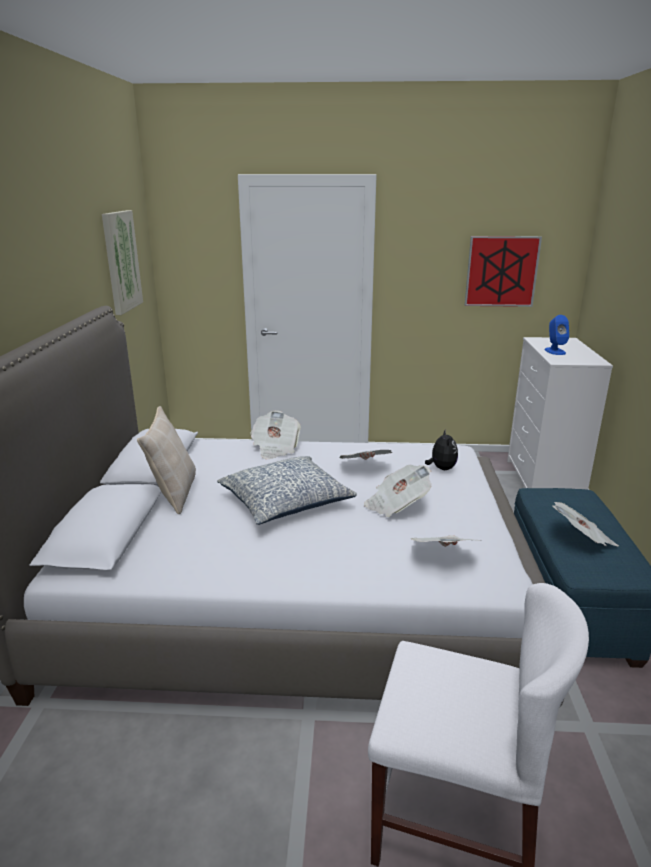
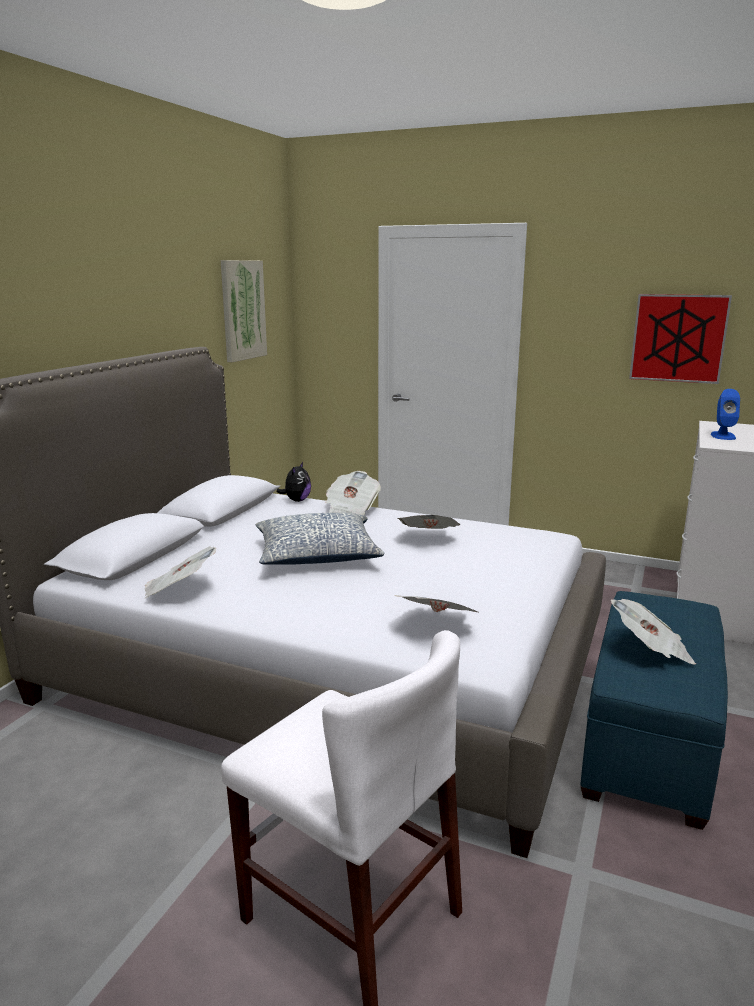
camera: 20 degrees right, 5 degrees down
beige pillow [137,406,196,514] -> none
newspaper [364,465,432,517] -> newspaper moved to [145,546,216,598]
plush toy [425,429,458,470] -> plush toy moved to [277,462,311,502]

